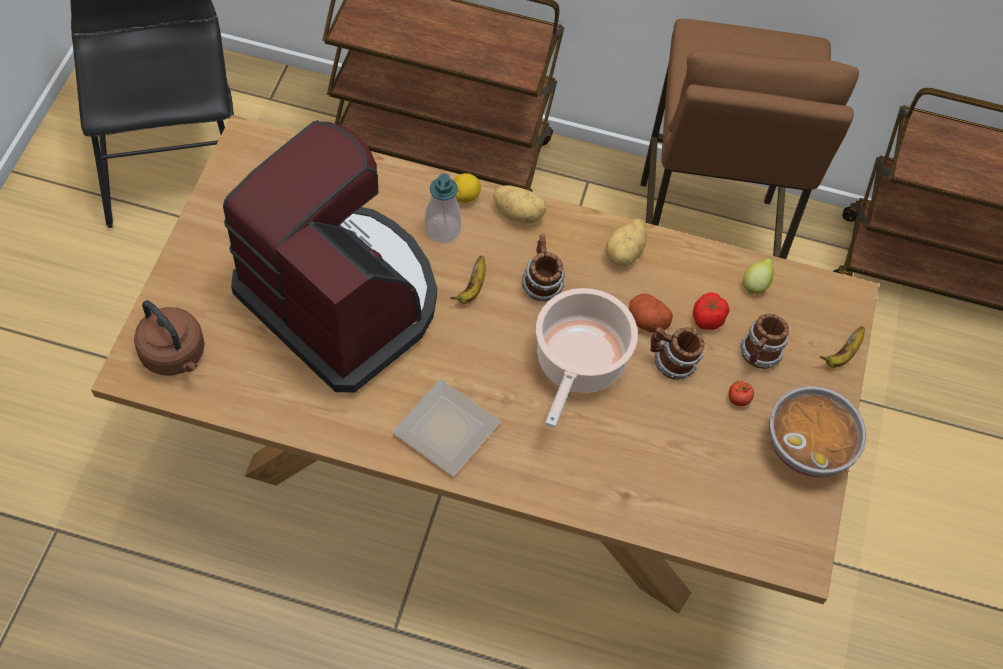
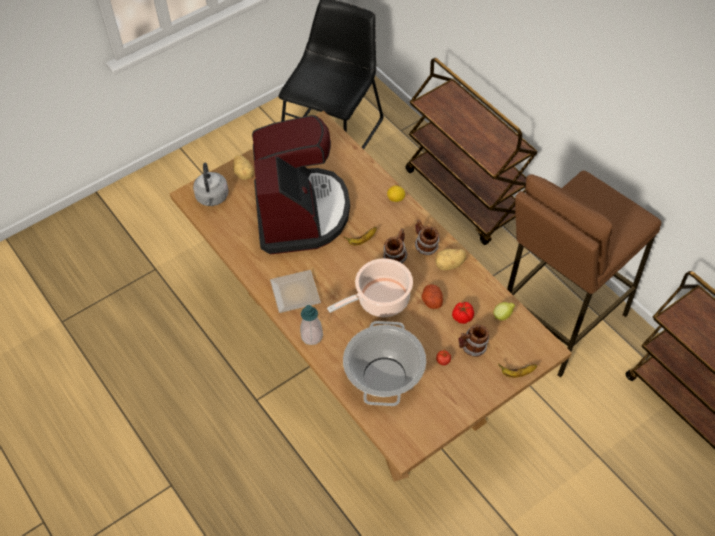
camera: 45 degrees right, 5 degrees down
brown kettle [134,300,205,376] -> grey kettle [193,163,229,206]
soap dispenser [425,173,461,243] -> soap dispenser moved to [300,305,323,345]
potato [493,185,547,223] -> potato moved to [233,155,254,180]
mug [650,327,704,380] -> mug moved to [414,219,440,255]
bowl [769,386,866,477] -> none
none -> cooking pot [343,321,426,406]

